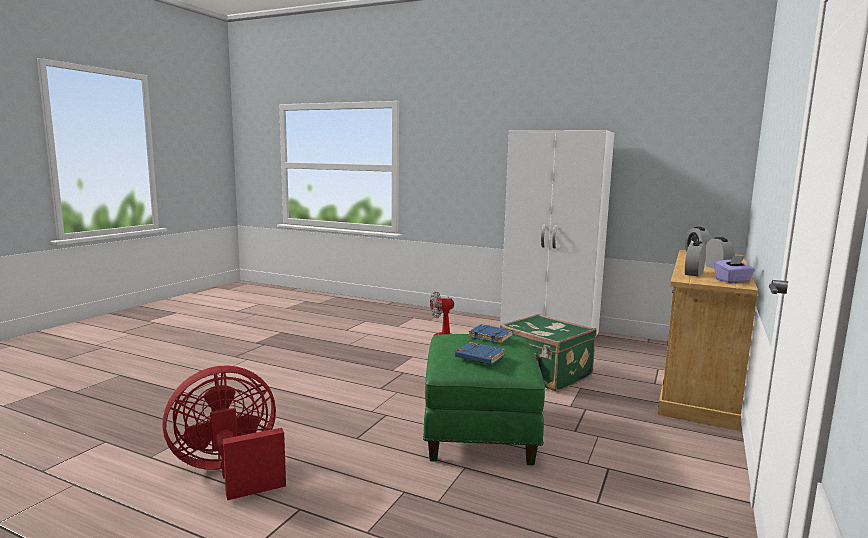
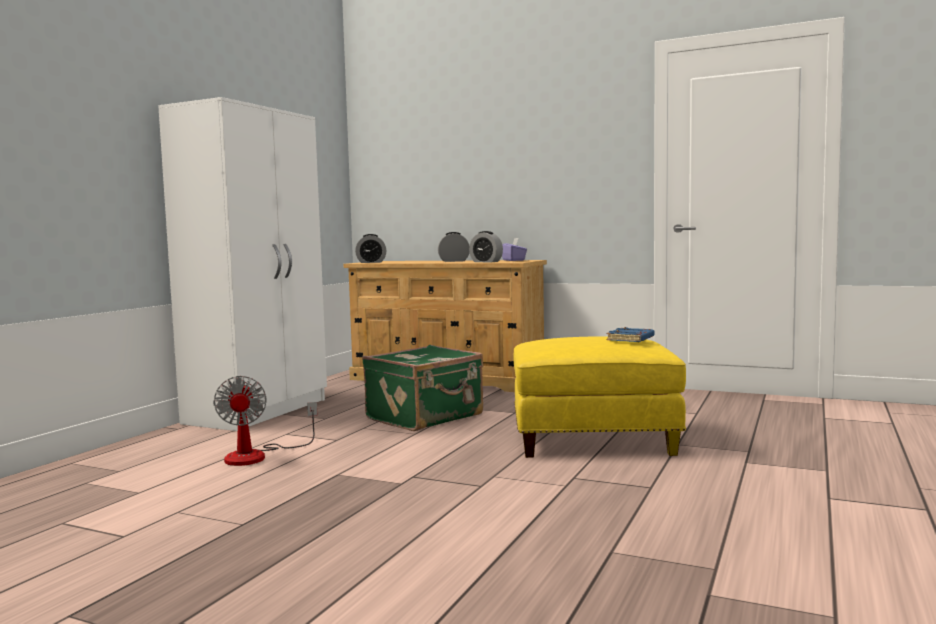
camera: 90 degrees left, 5 degrees down
red fan [163,365,286,500] -> none
green ottoman [423,334,545,465] -> yellow ottoman [514,336,686,458]
blue book [468,324,513,343] -> none

